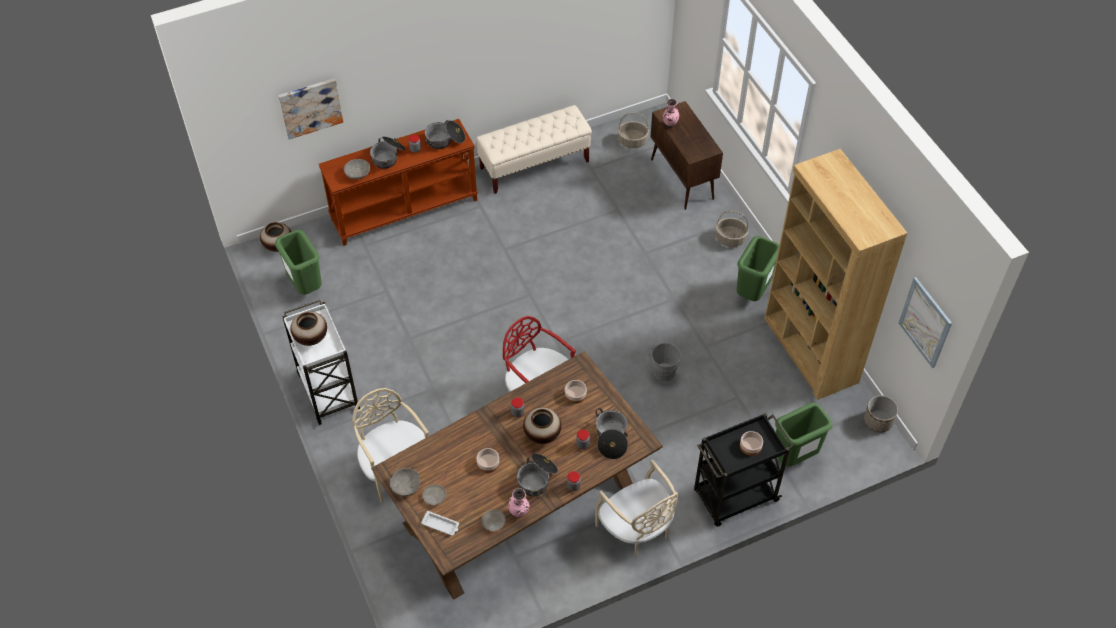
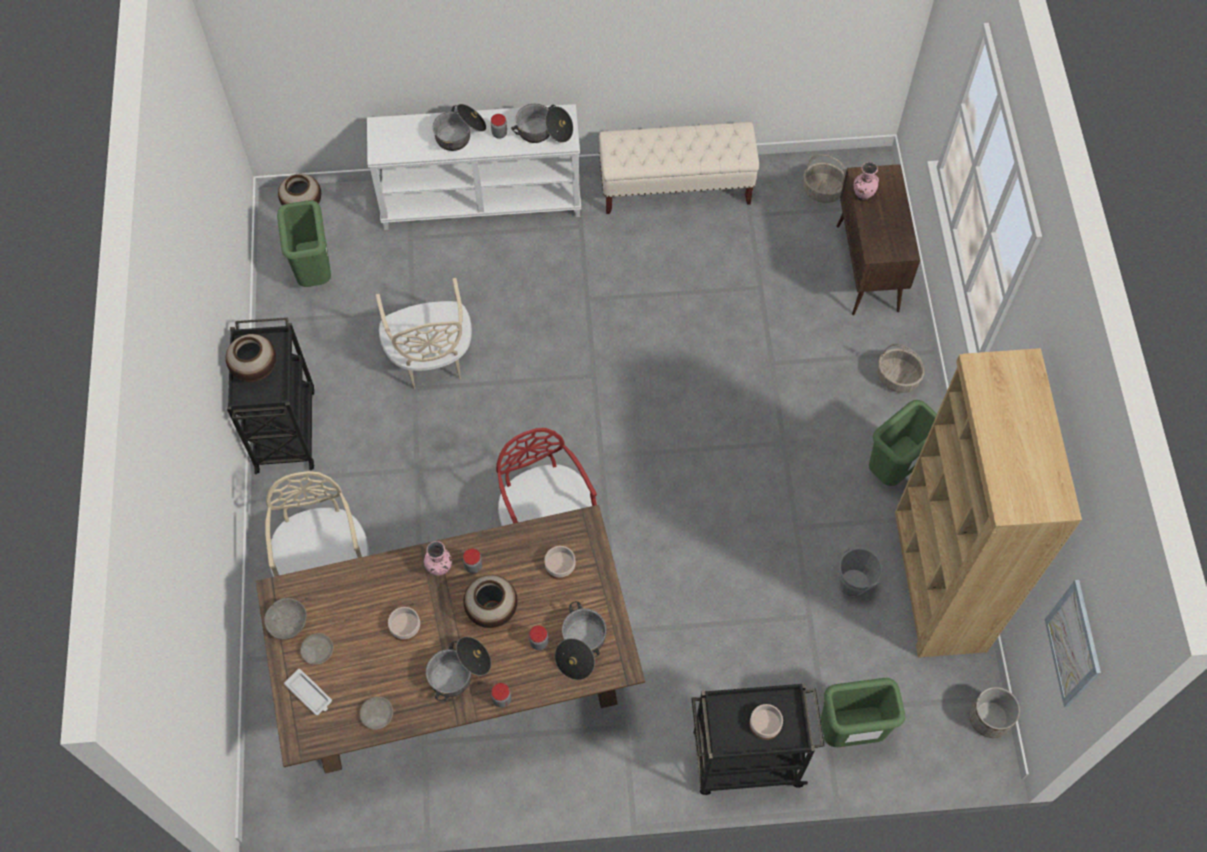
camera: 20 degrees right, 10 degrees up
picture [278,78,343,139] -> none
white cart [282,300,360,425] -> black cart [227,317,315,474]
brown console table [319,119,478,246] -> white console table [367,104,581,230]
grey bowl [344,159,370,179] -> none
pink vase [508,488,529,518] -> pink vase moved to [424,541,452,576]
beige chair [595,459,678,558] -> beige chair moved to [376,278,472,389]
grey bucket [647,343,681,382] -> grey bucket moved to [831,548,882,599]

